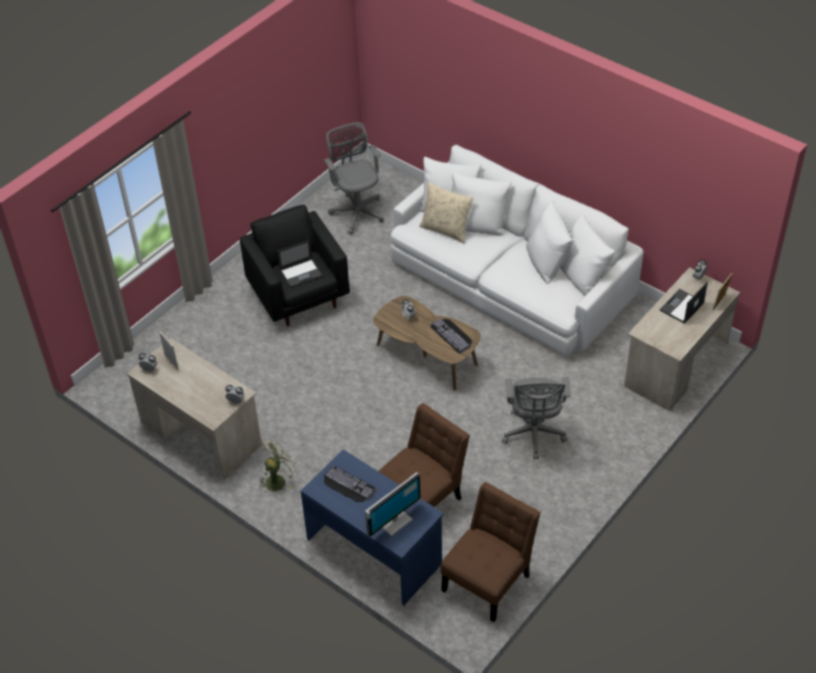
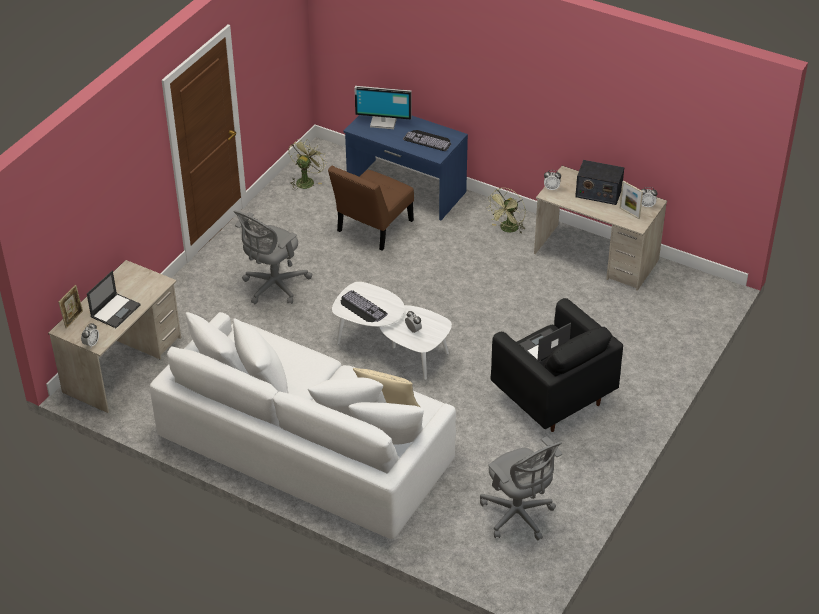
camera: 170 degrees right, 5 degrees down
monitor [365,472,421,537] -> monitor turned 120 degrees counterclockwise [354,86,412,129]
brown coffee table [373,296,481,390] -> white coffee table [332,282,452,380]
brown chair [441,482,540,622] -> green fan [289,139,327,190]
grey office chair [502,377,571,460] -> grey office chair turned 135 degrees counterclockwise [234,211,312,304]
none -> radio [575,160,624,205]

